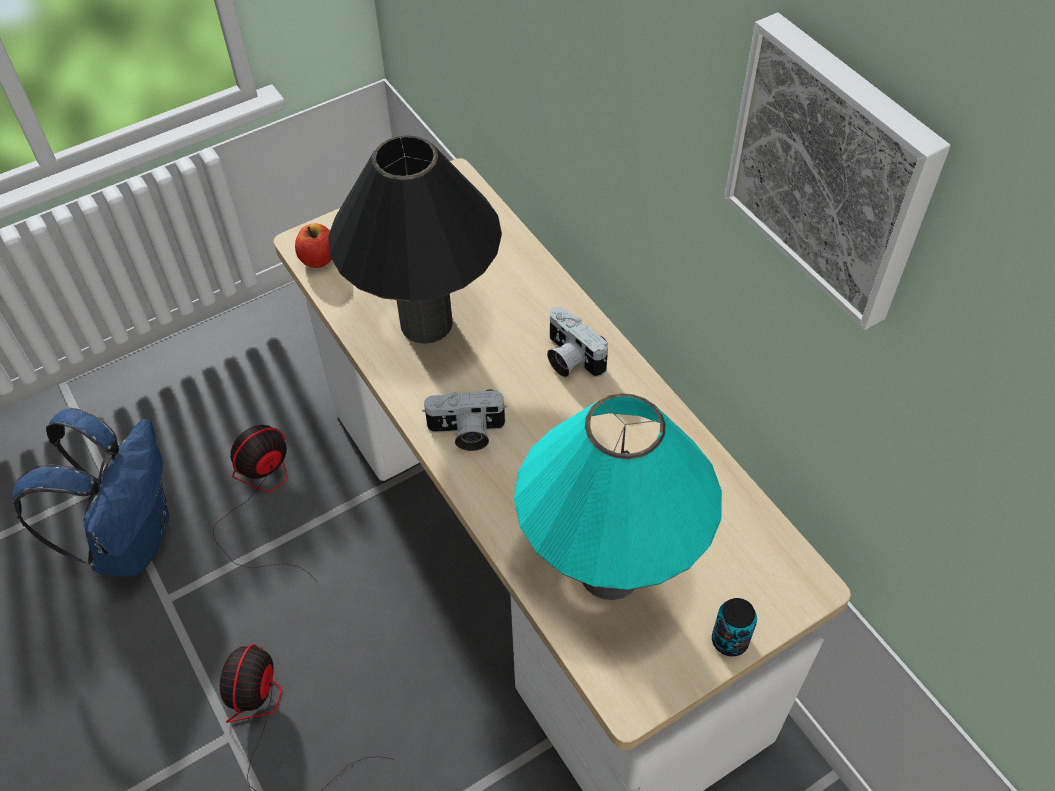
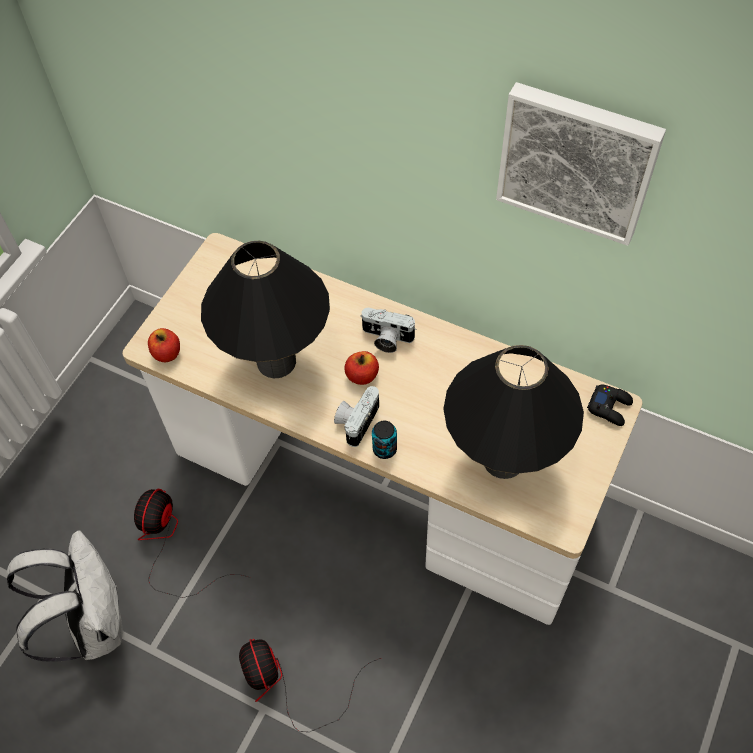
camera: 30 degrees left, 5 degrees up
blue backpack [12,408,169,576] -> white backpack [7,531,123,662]
camera [422,389,507,451] -> camera turned 150 degrees clockwise [334,386,379,447]
turquoise table lamp [514,393,722,600] -> black table lamp [443,345,584,479]
can [712,598,757,656] -> can moved to [372,420,397,459]
none -> apple [344,351,379,385]
none -> black game controller [587,385,633,426]

